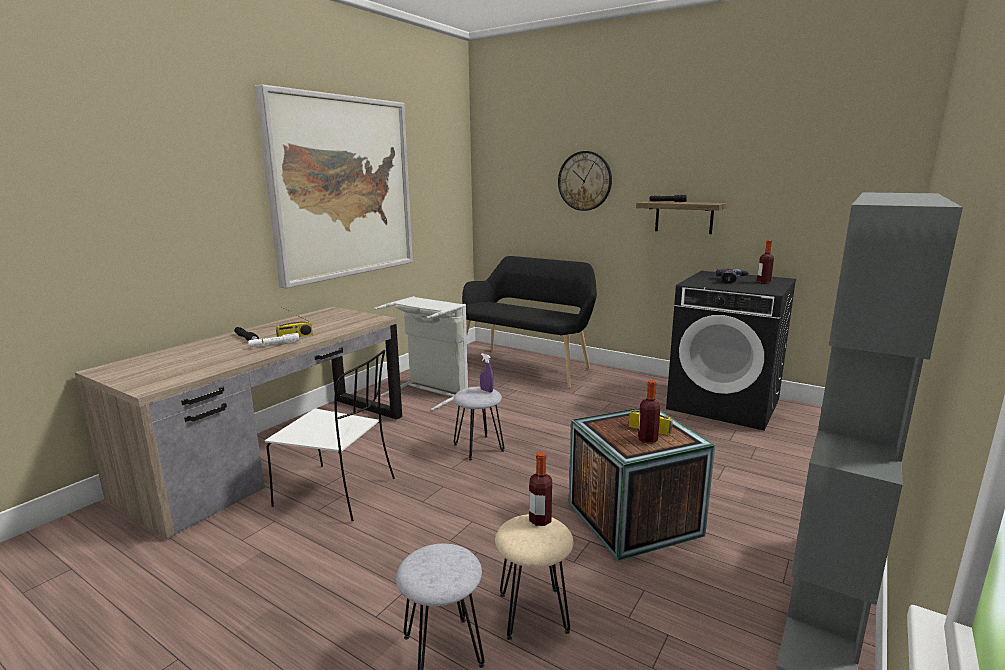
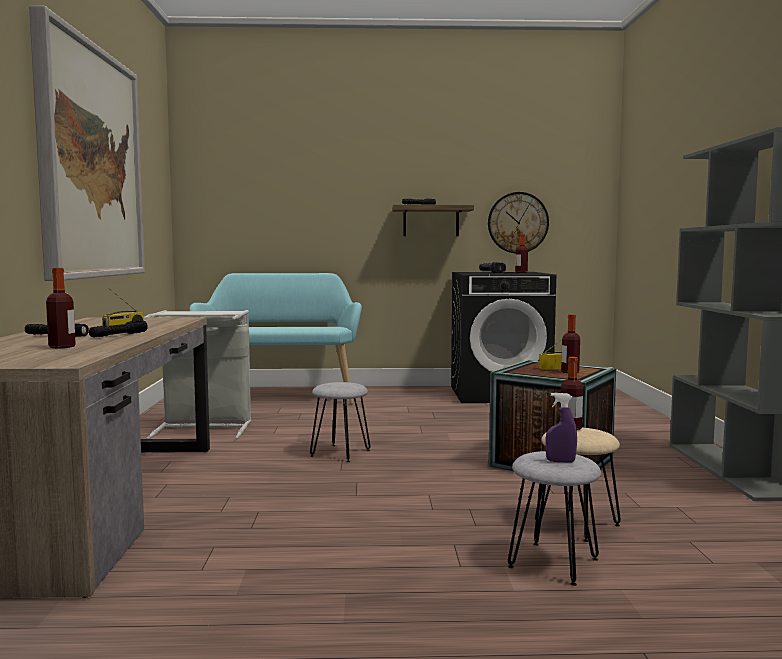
camera: 35 degrees left, 10 degrees down
white flashlight [248,333,299,347] -> black flashlight [89,320,148,337]
white chair [265,350,395,522] -> none
black bench [462,256,597,388] -> turquoise bench [189,273,362,404]
purple spray bottle [480,354,494,392] -> purple spray bottle moved to [545,393,577,463]
wall clock [558,151,612,211] -> wall clock moved to [488,192,549,253]
none -> bottle [46,268,76,349]

